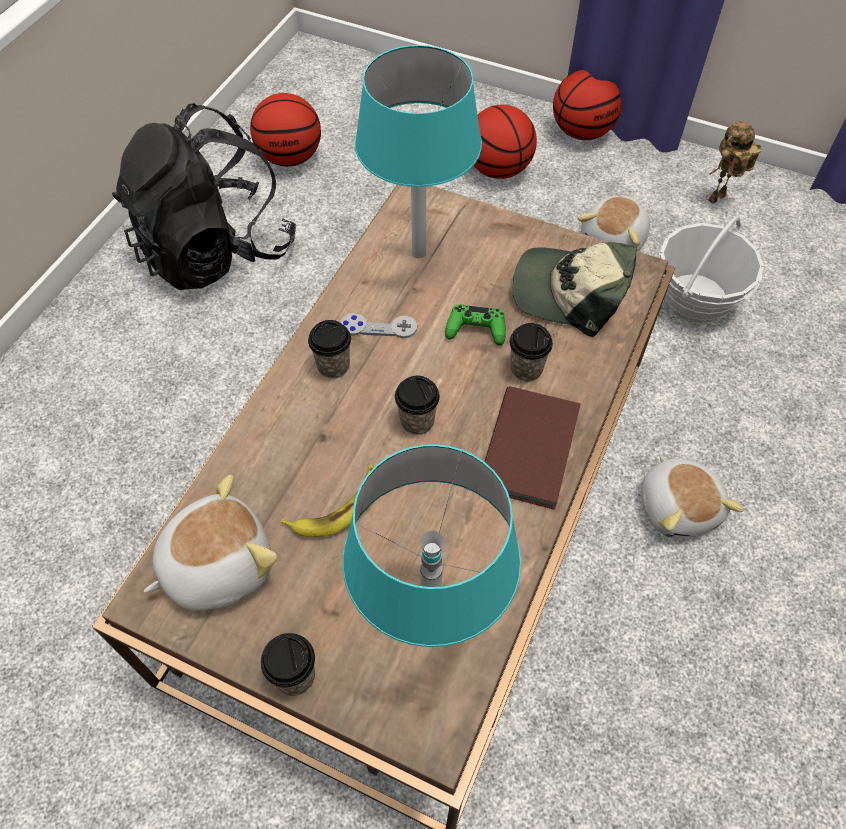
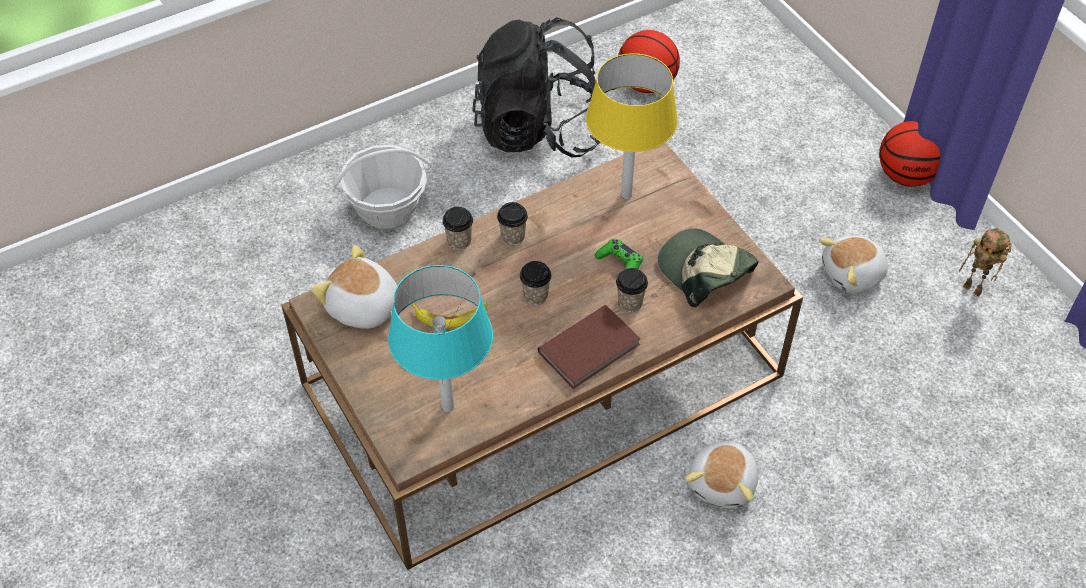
camera: 35 degrees right, 5 degrees down
plush toy [144,474,277,611] -> plush toy turned 150 degrees counterclockwise [311,245,400,329]
cup [261,633,315,695] -> cup moved to [442,207,473,250]
grey game controller [341,313,417,338] -> none
turquoise table lamp [355,45,482,258] -> yellow table lamp [586,53,678,199]
basketball [474,105,537,179] -> none
basket [659,216,764,323] -> basket moved to [333,145,431,229]
toy robot [708,121,762,204] -> toy robot turned 135 degrees counterclockwise [959,228,1012,296]

